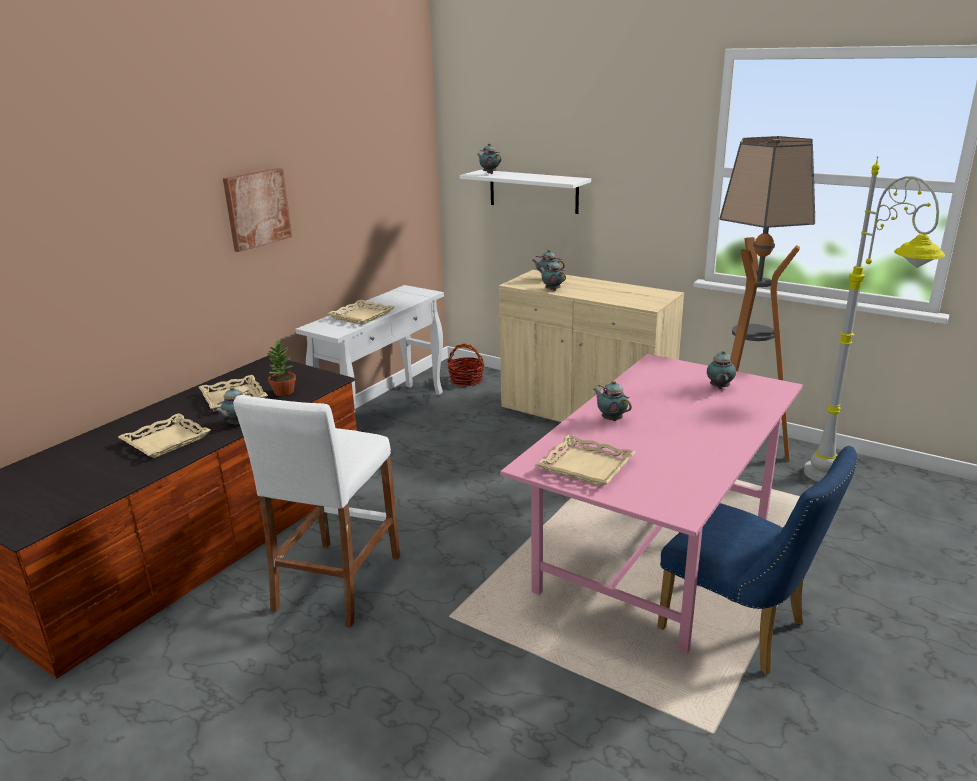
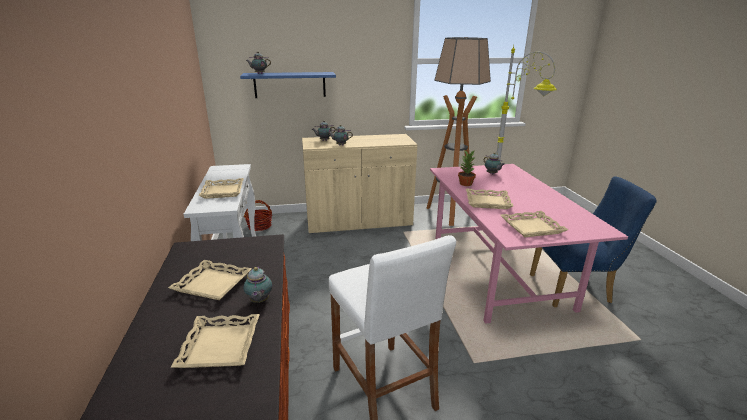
camera: 45 degrees left, 0 degrees up
picture [223,168,292,252] -> none
potted plant [266,340,296,396] -> potted plant moved to [458,150,476,186]
white shelf [460,170,591,214] -> blue shelf [240,72,336,98]
teapot [594,380,632,421] -> beige tray [466,189,514,209]

